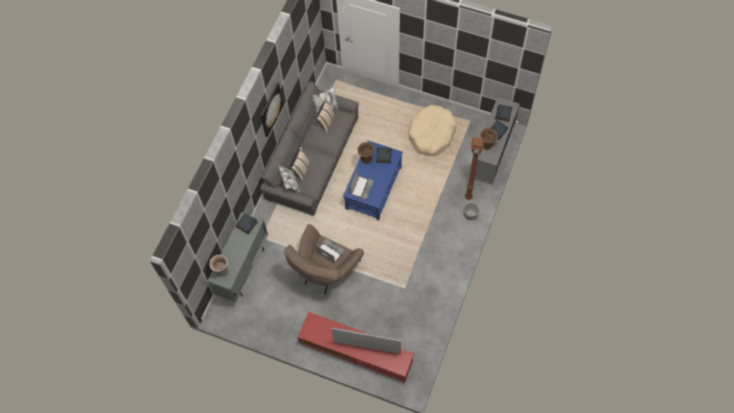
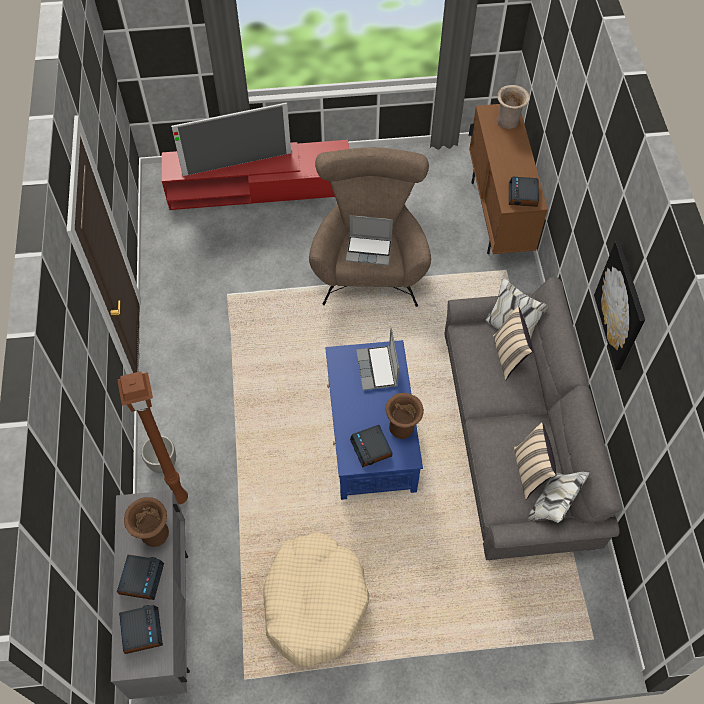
camera: 150 degrees right, 5 degrees down
grey cabinet [207,212,268,302] -> brown cabinet [469,104,548,254]

